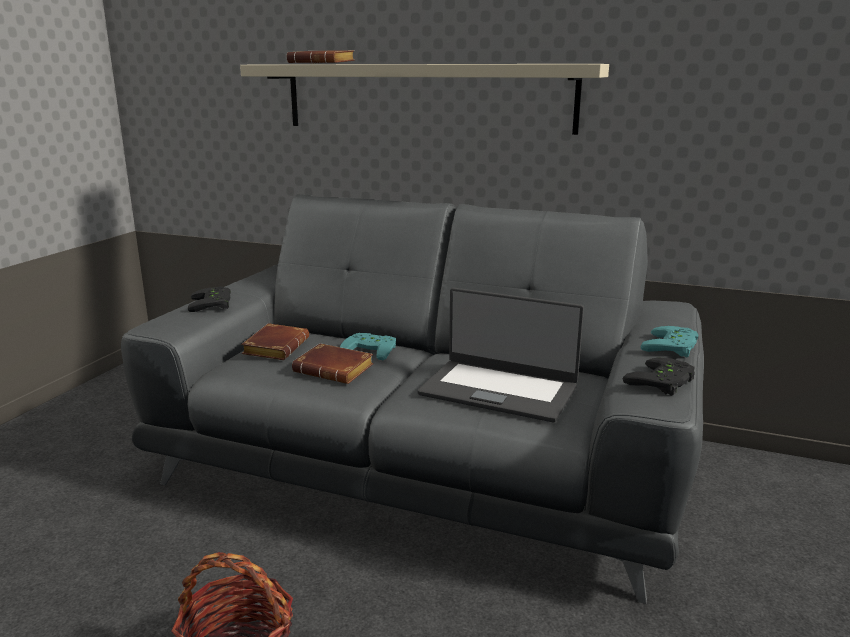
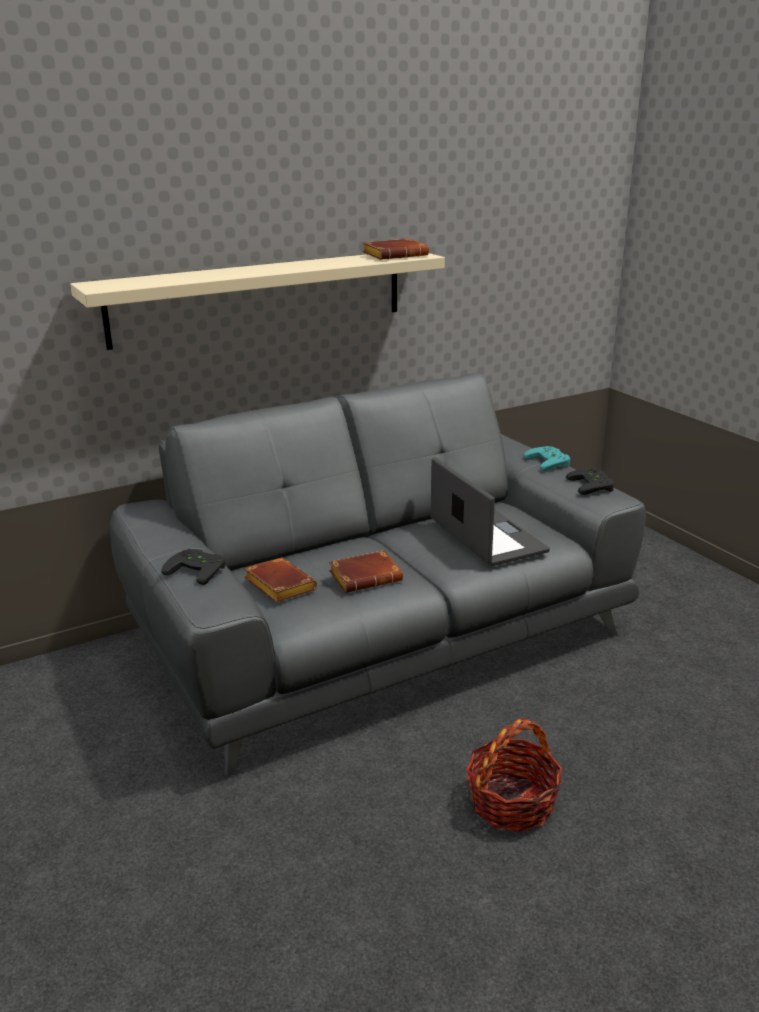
camera: 50 degrees left, 5 degrees up
brown book [287,50,355,64] -> brown book moved to [363,238,429,260]
turquoise game controller [340,333,396,360] -> none
laptop [417,288,584,422] -> laptop turned 90 degrees counterclockwise [431,457,550,566]

